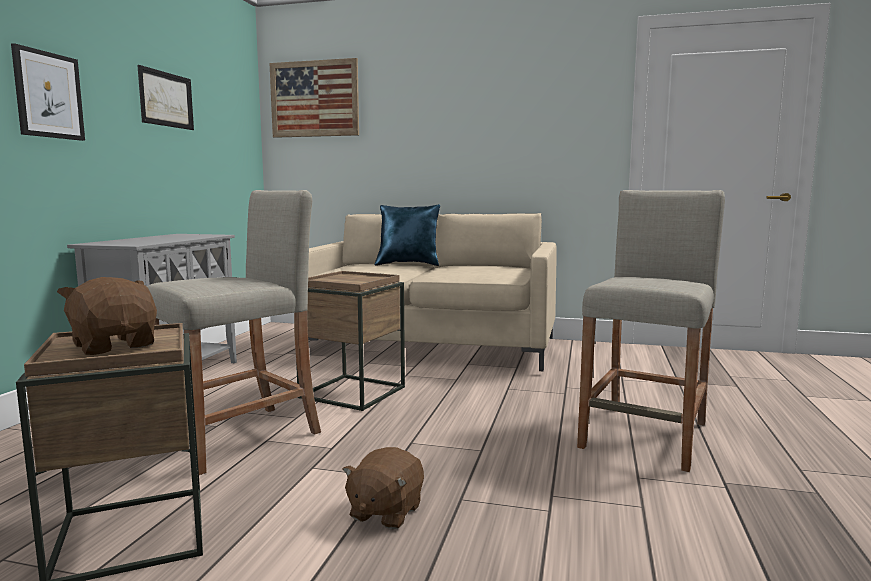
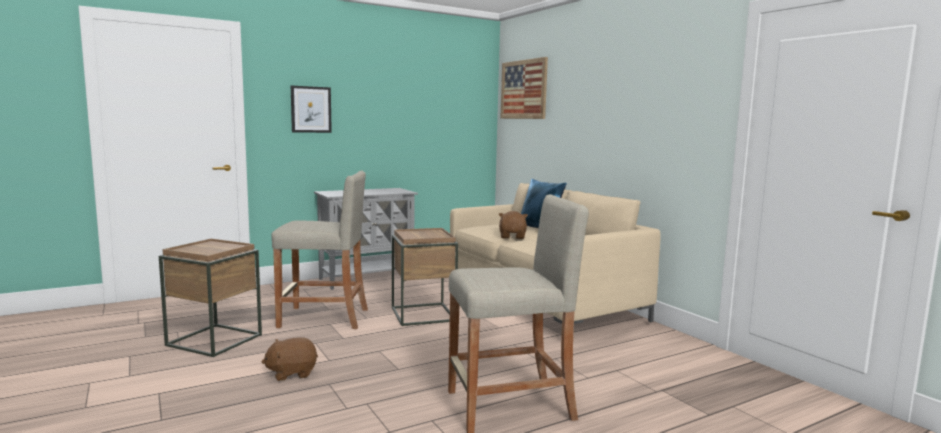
camera: 45 degrees right, 0 degrees up
brown plush toy [57,277,157,355] -> brown plush toy moved to [498,211,528,239]
picture [137,65,194,130] -> none

